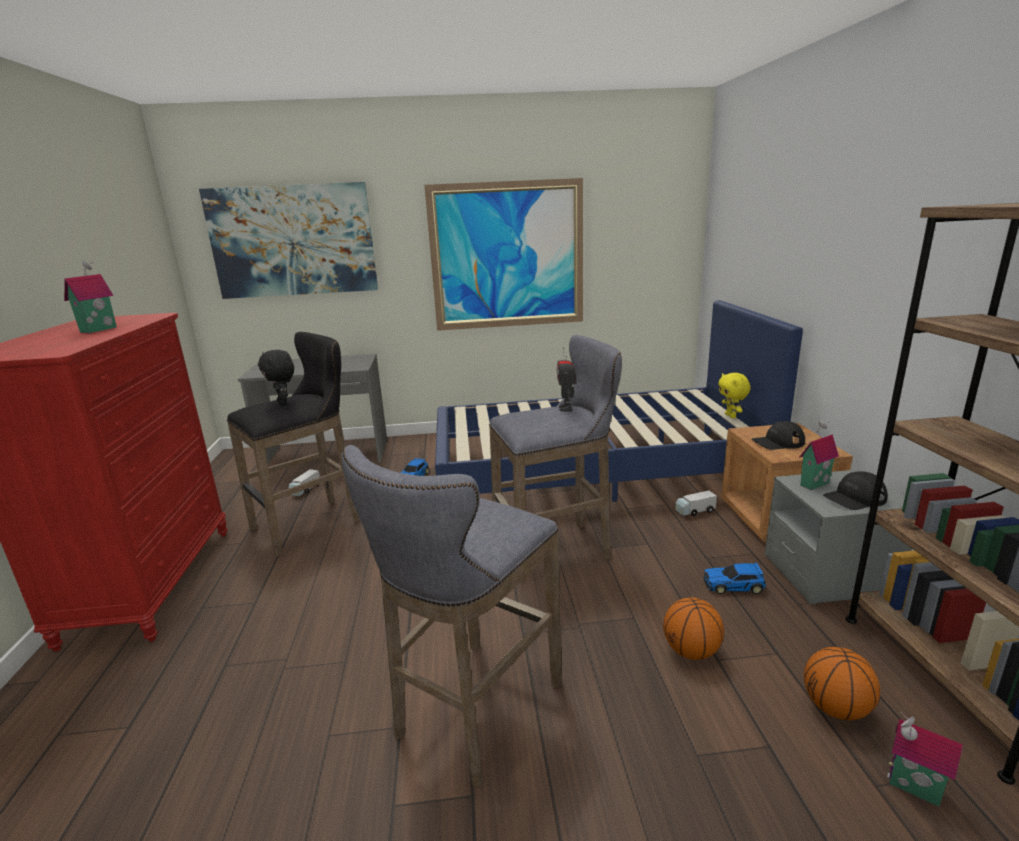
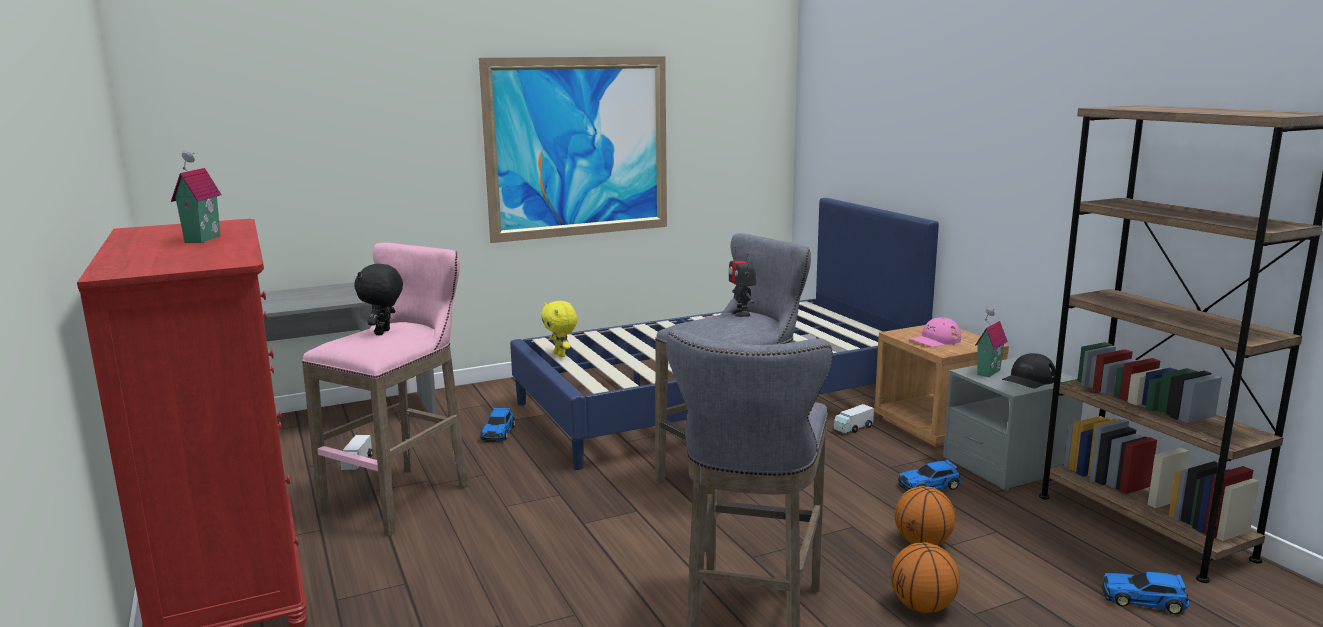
camera: 20 degrees left, 5 degrees down
picture [199,182,378,299] -> none
black stool [227,332,360,557] -> pink stool [302,243,469,536]
black plush toy [258,350,294,405] -> black plush toy turned 60 degrees clockwise [354,264,403,335]
yellow plush toy [718,373,751,418] -> yellow plush toy moved to [541,301,577,357]
black cap [752,421,805,450] -> pink cap [910,317,961,347]
basketball [804,647,880,720] -> basketball moved to [891,542,960,613]
toy house [887,712,963,807] -> toy car [1102,572,1189,615]

